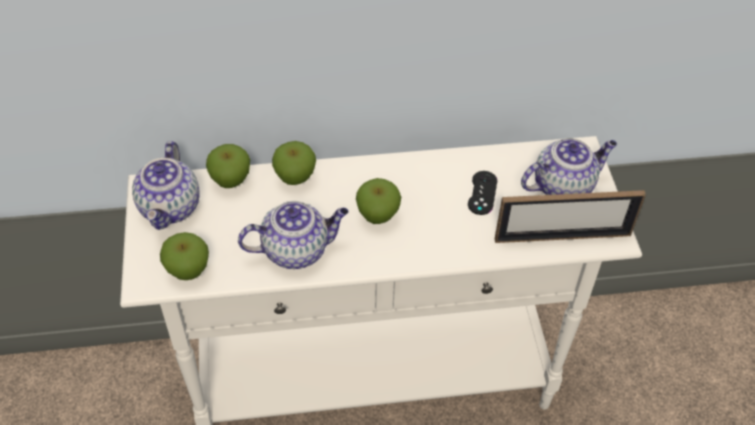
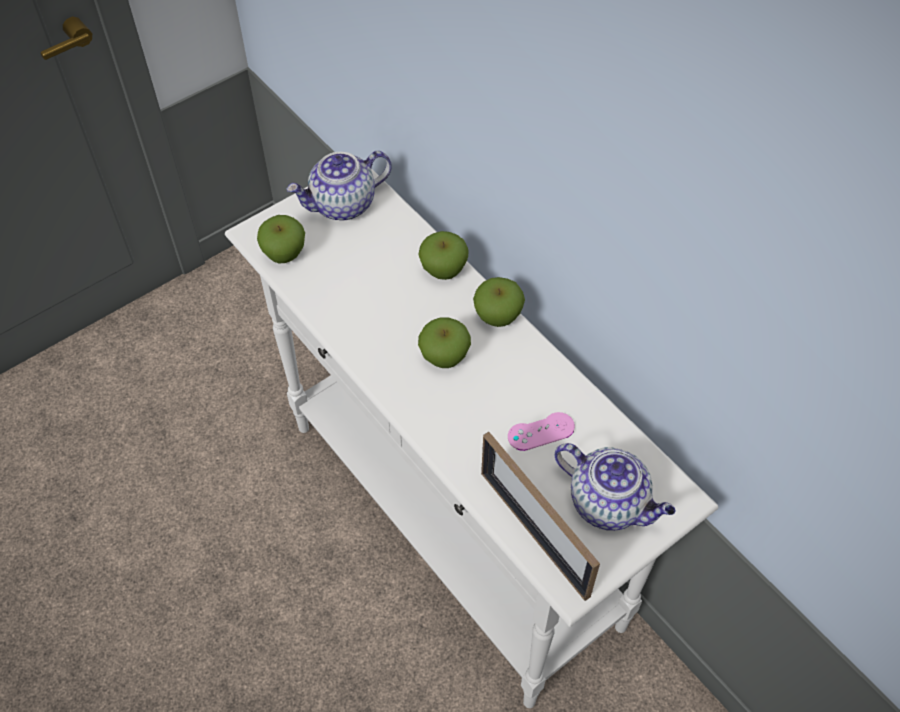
camera: 60 degrees right, 5 degrees up
apple [206,144,250,188] -> apple moved to [473,277,525,327]
teapot [238,201,349,269] -> none
black game controller [468,171,497,215] -> pink game controller [508,412,575,451]

